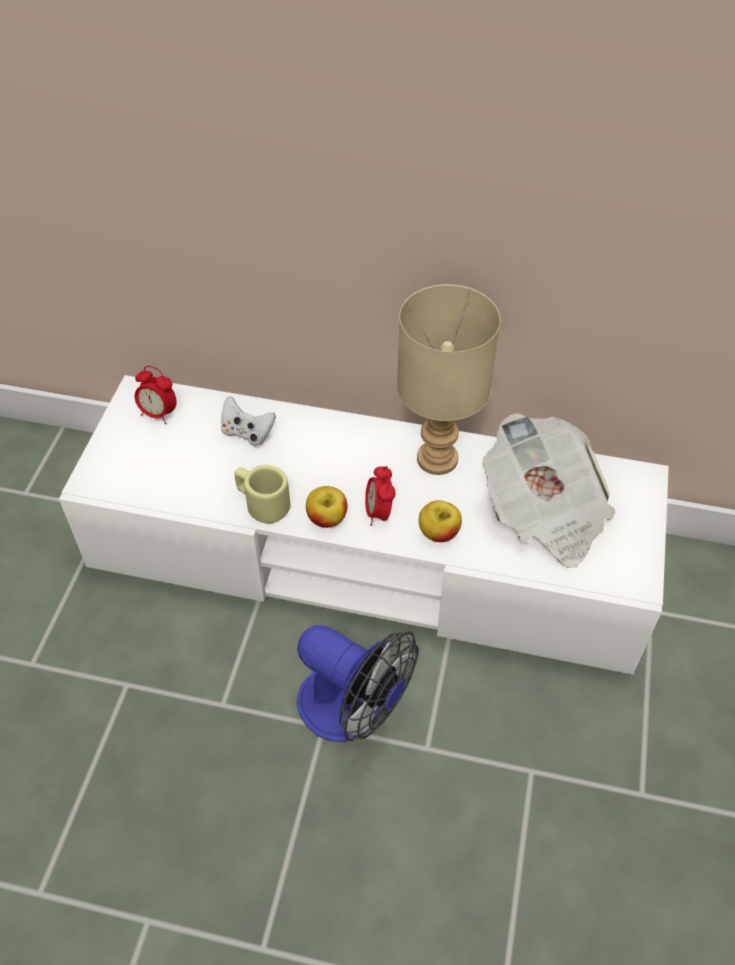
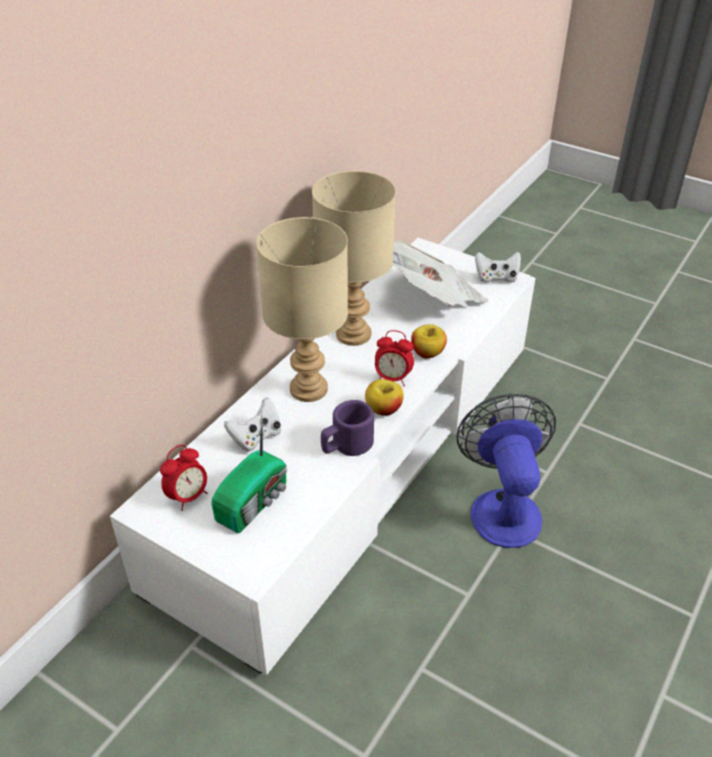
camera: 70 degrees left, 10 degrees down
beige mug [235,465,290,524] -> purple mug [321,400,374,456]
fan [297,625,419,742] -> fan turned 60 degrees counterclockwise [456,393,556,548]
none -> radio [211,413,287,533]
none -> beige table lamp [256,217,348,402]
none -> white game controller [475,252,521,283]

